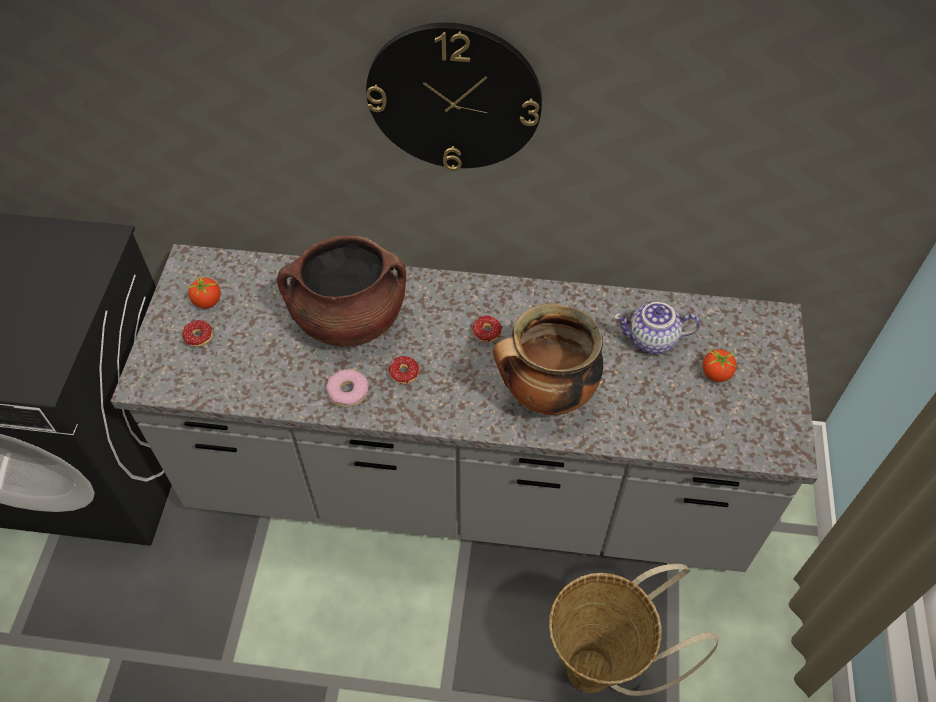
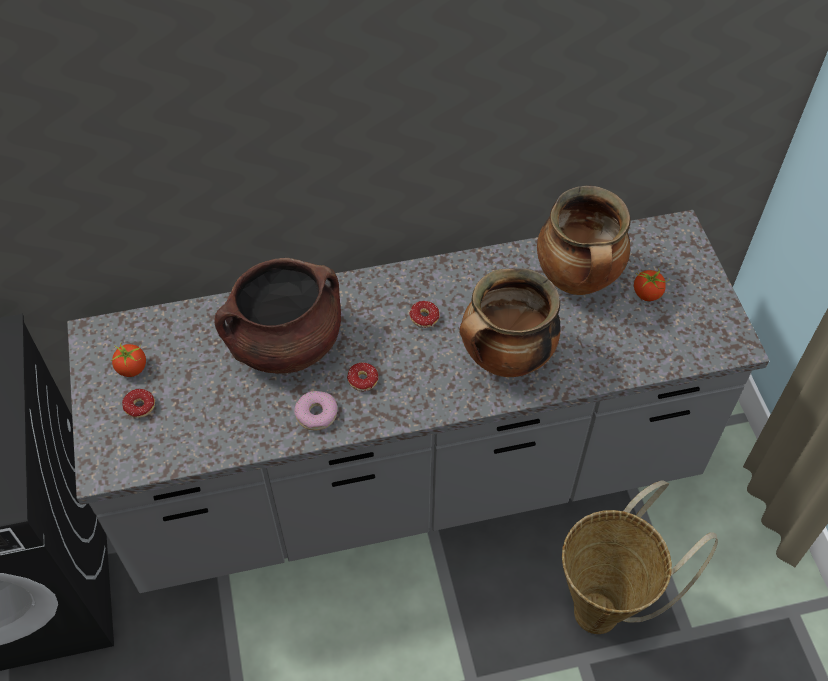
camera: 20 degrees left, 0 degrees up
wall clock [366,23,542,171] -> none
teapot [614,302,700,354] -> cooking pot [537,186,630,295]

